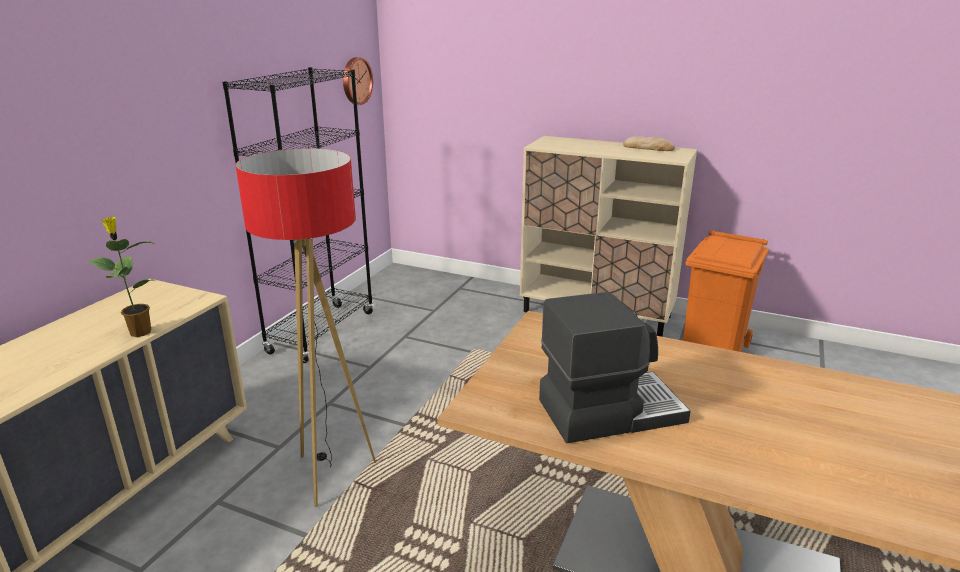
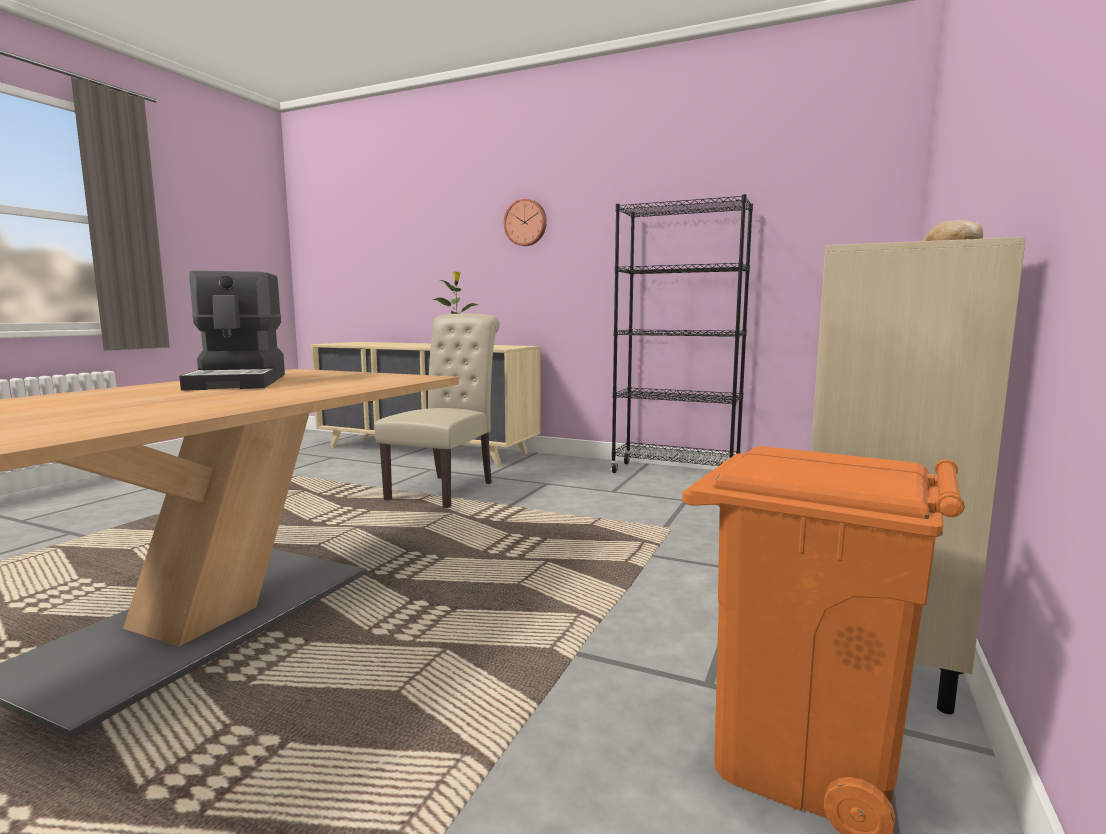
camera: 90 degrees right, 15 degrees down
floor lamp [236,148,376,507] -> beige chair [375,314,500,508]
wall clock [343,57,373,105] -> wall clock moved to [504,198,547,246]

